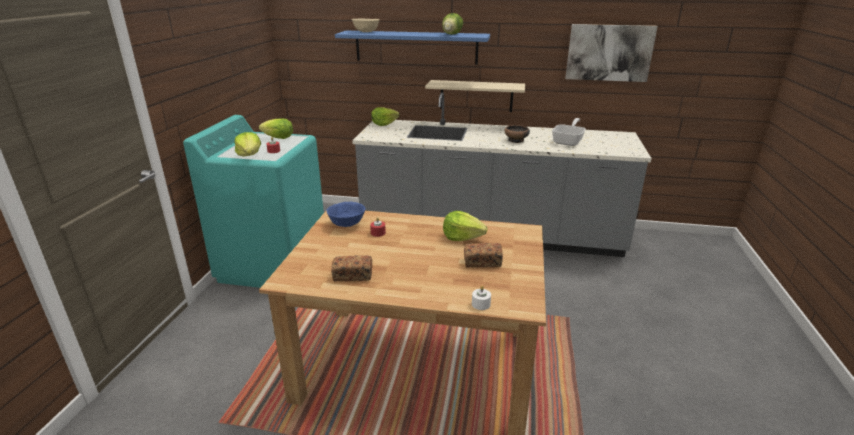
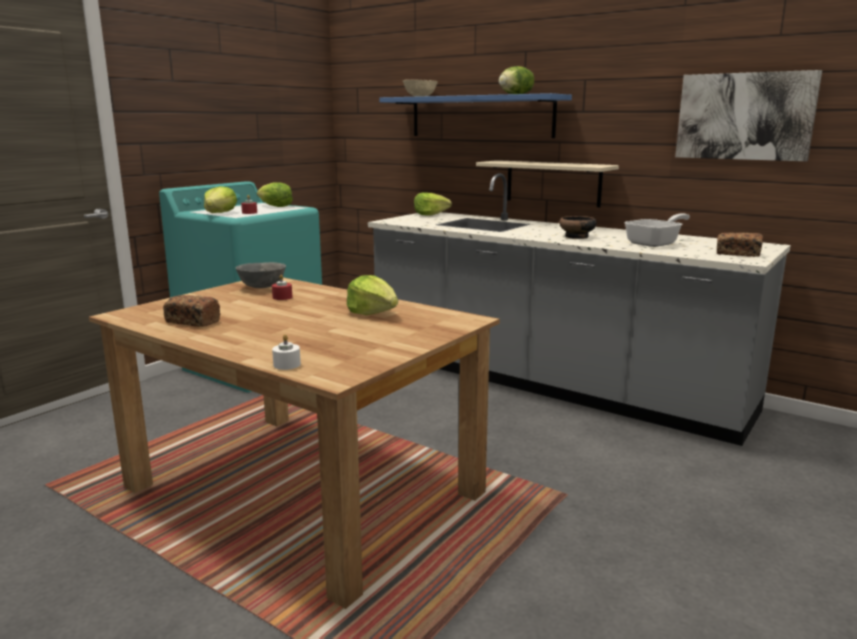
camera: 25 degrees right, 10 degrees down
blue bowl [327,202,366,227] -> grey bowl [235,262,286,288]
bread [464,243,503,268] -> bread moved to [717,233,763,257]

